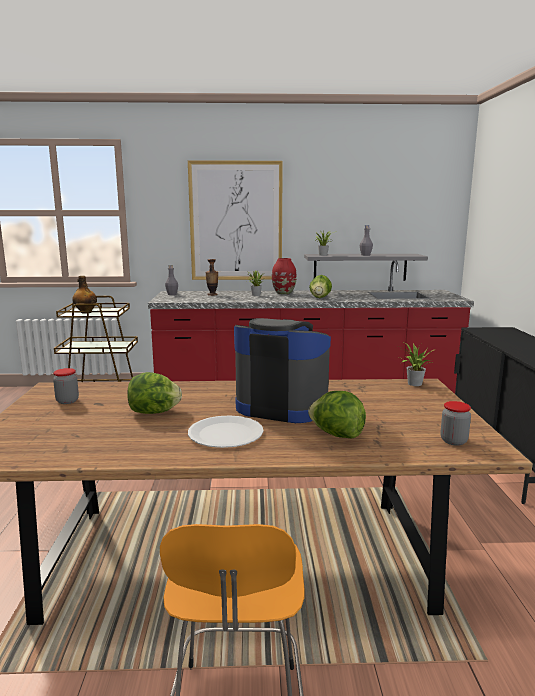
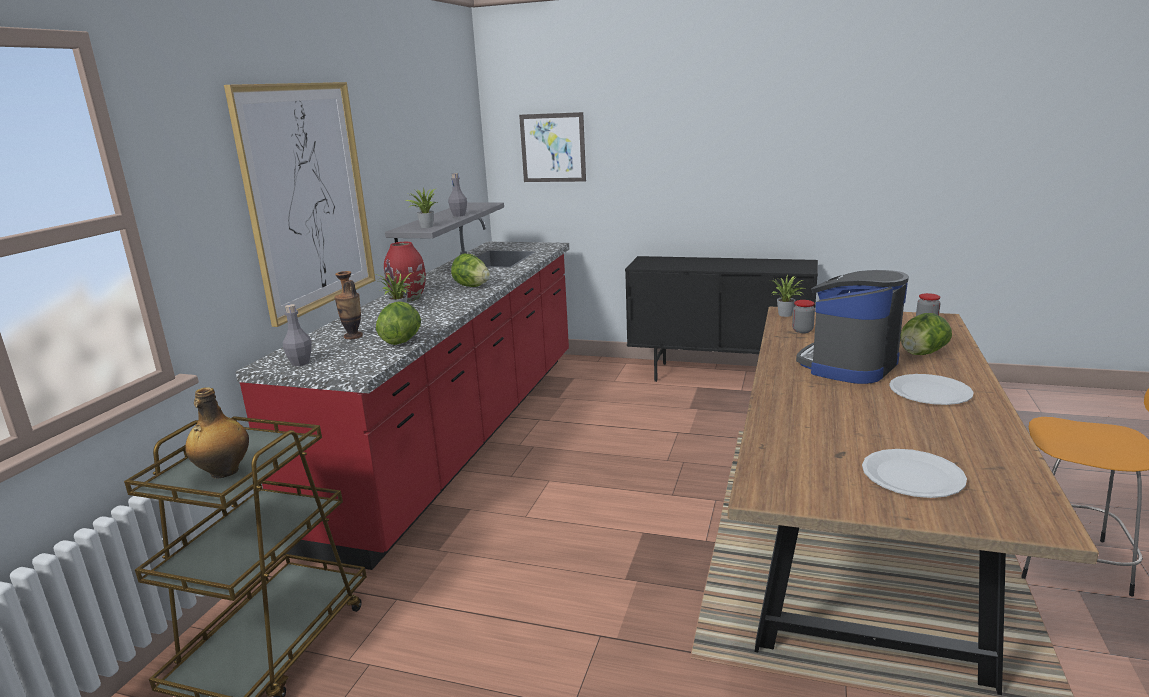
camera: 70 degrees left, 5 degrees up
jar [53,368,79,404] -> jar moved to [792,300,815,333]
lettuce [127,372,182,414] -> lettuce moved to [376,301,421,345]
none -> picture [519,112,586,182]
none -> white plate [862,449,967,498]

